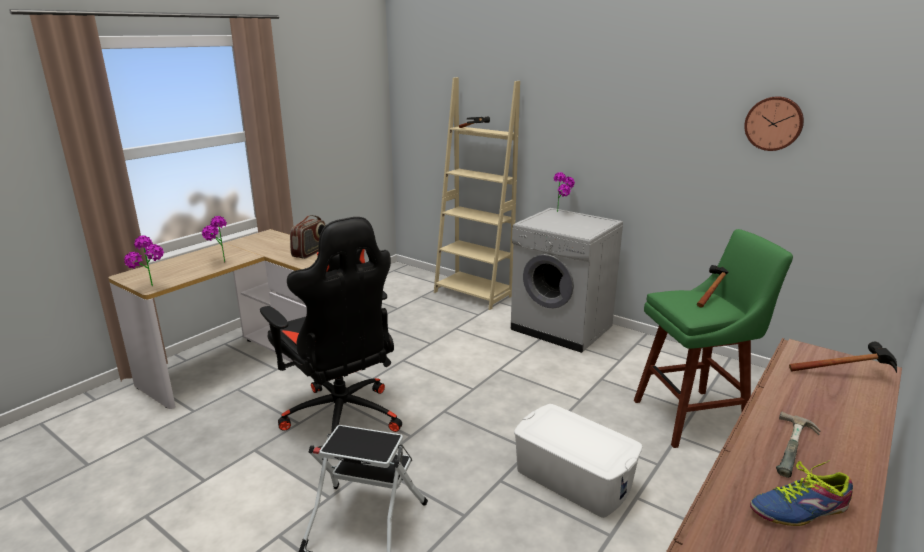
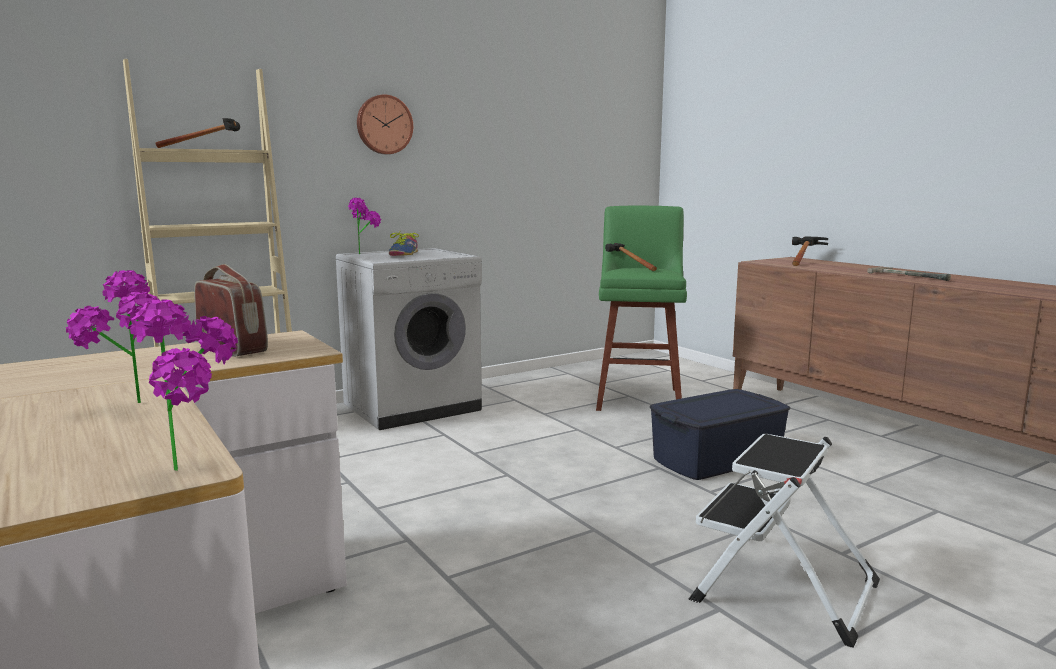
camera: 70 degrees left, 10 degrees down
black office chair [260,217,402,434] -> none
white storage box [514,404,642,518] -> blue storage box [650,389,790,480]
wall clock [744,96,804,151] -> wall clock moved to [357,94,413,154]
shoe [750,460,853,526] -> shoe moved to [389,231,419,256]

